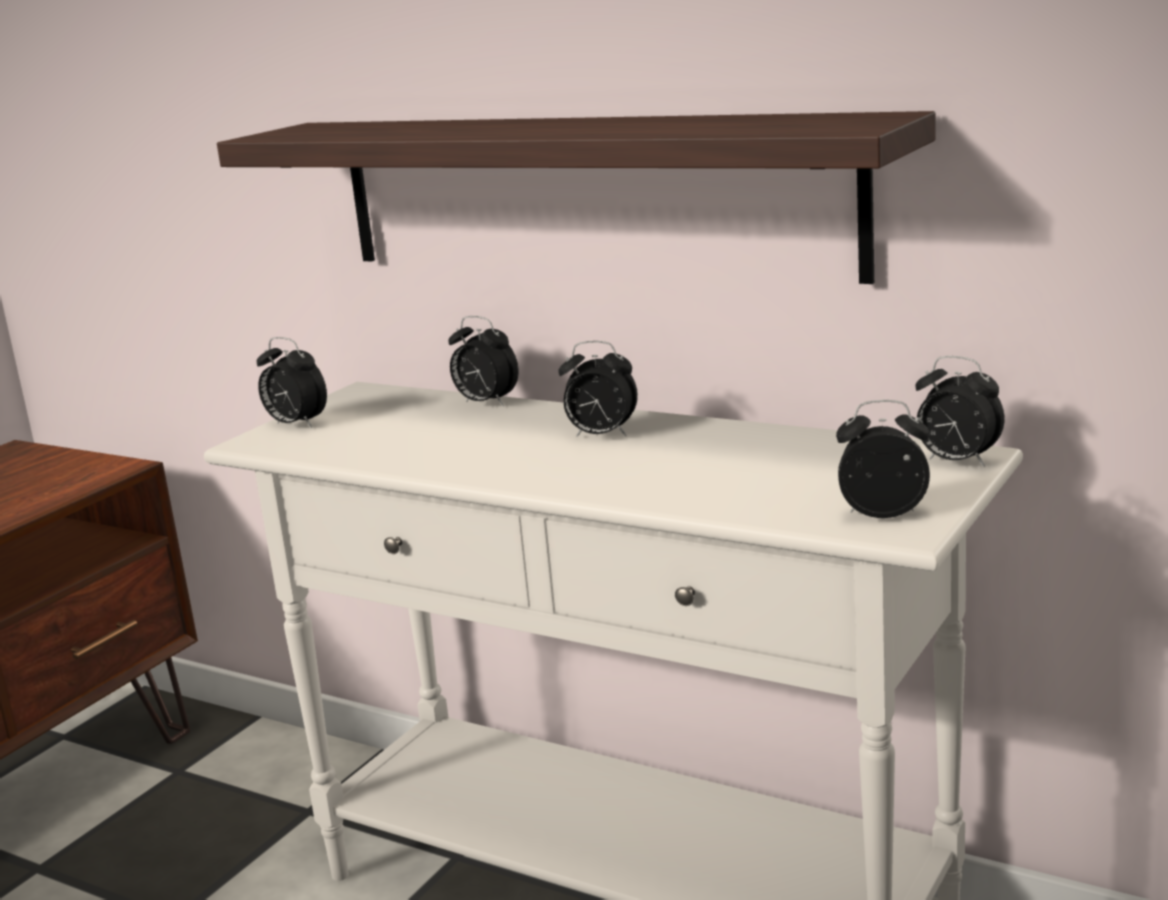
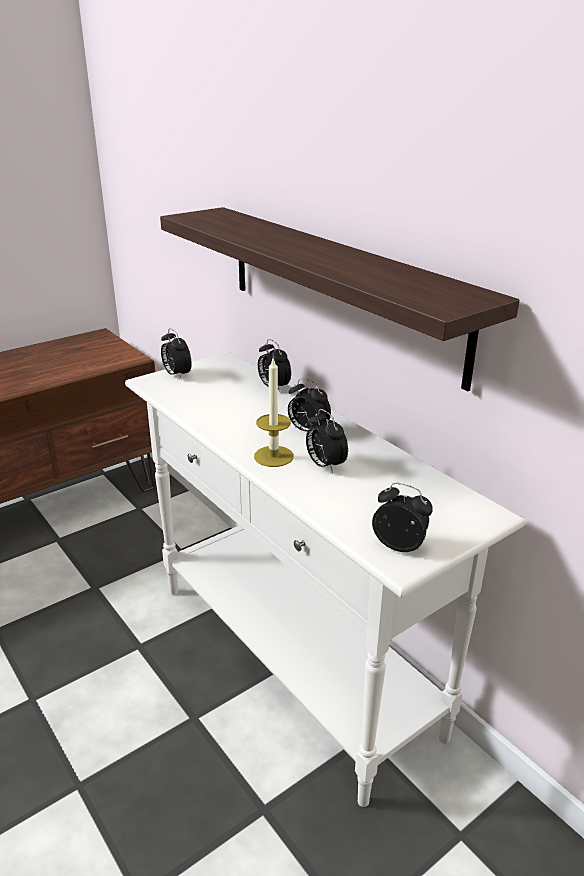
camera: 20 degrees right, 10 degrees up
alarm clock [915,356,1005,467] -> alarm clock moved to [306,409,348,473]
none -> candle [254,359,294,467]

